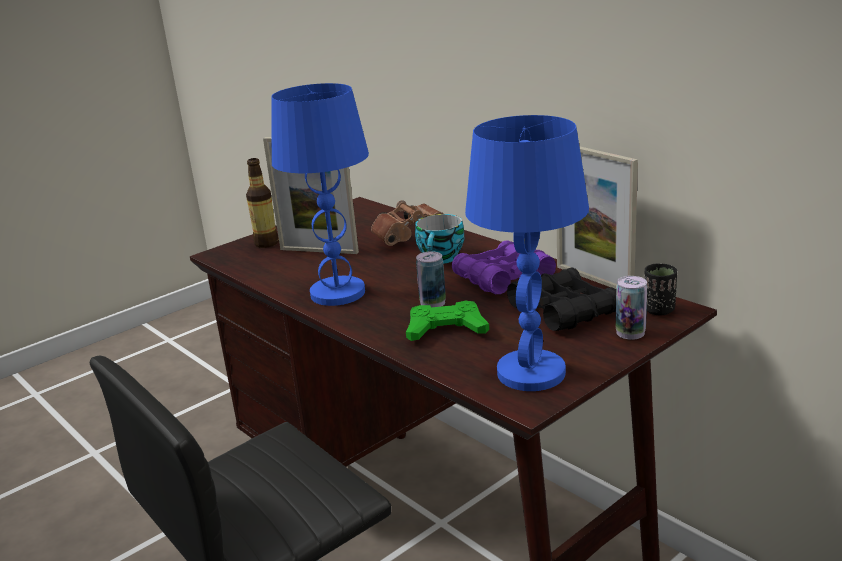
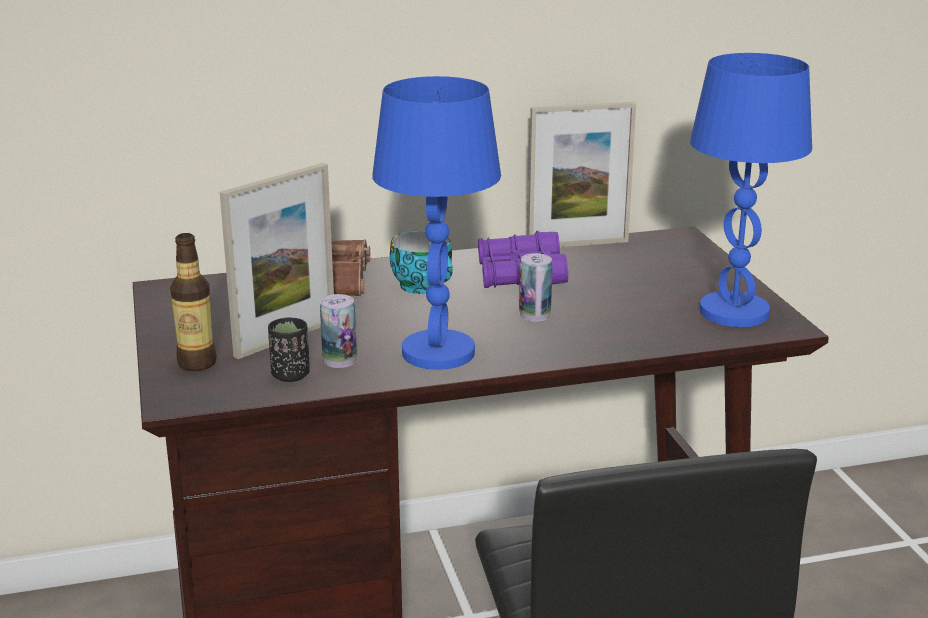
camera: 65 degrees left, 0 degrees up
green game controller [406,301,489,341] -> none
black binoculars [507,268,616,331] -> none
can [616,276,647,340] -> can moved to [320,294,357,368]
black cup [644,263,677,315] -> black cup moved to [268,317,310,382]

